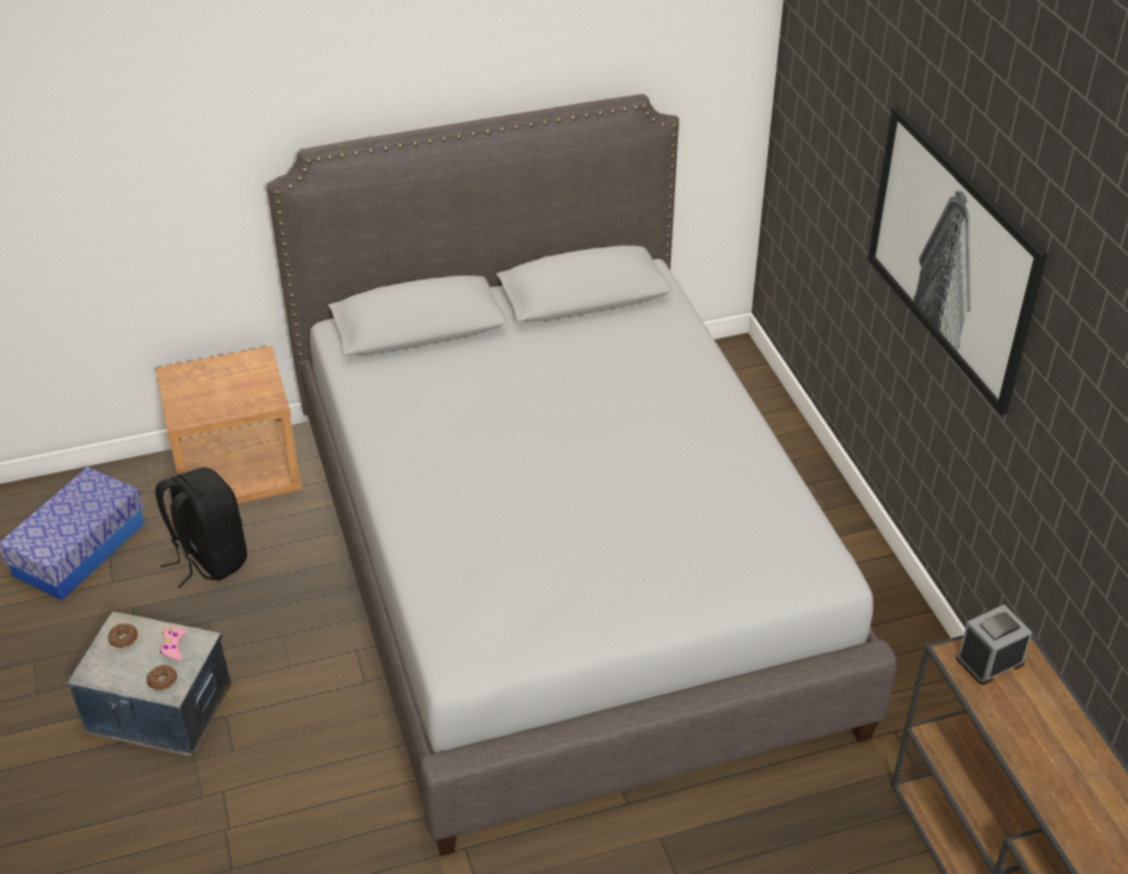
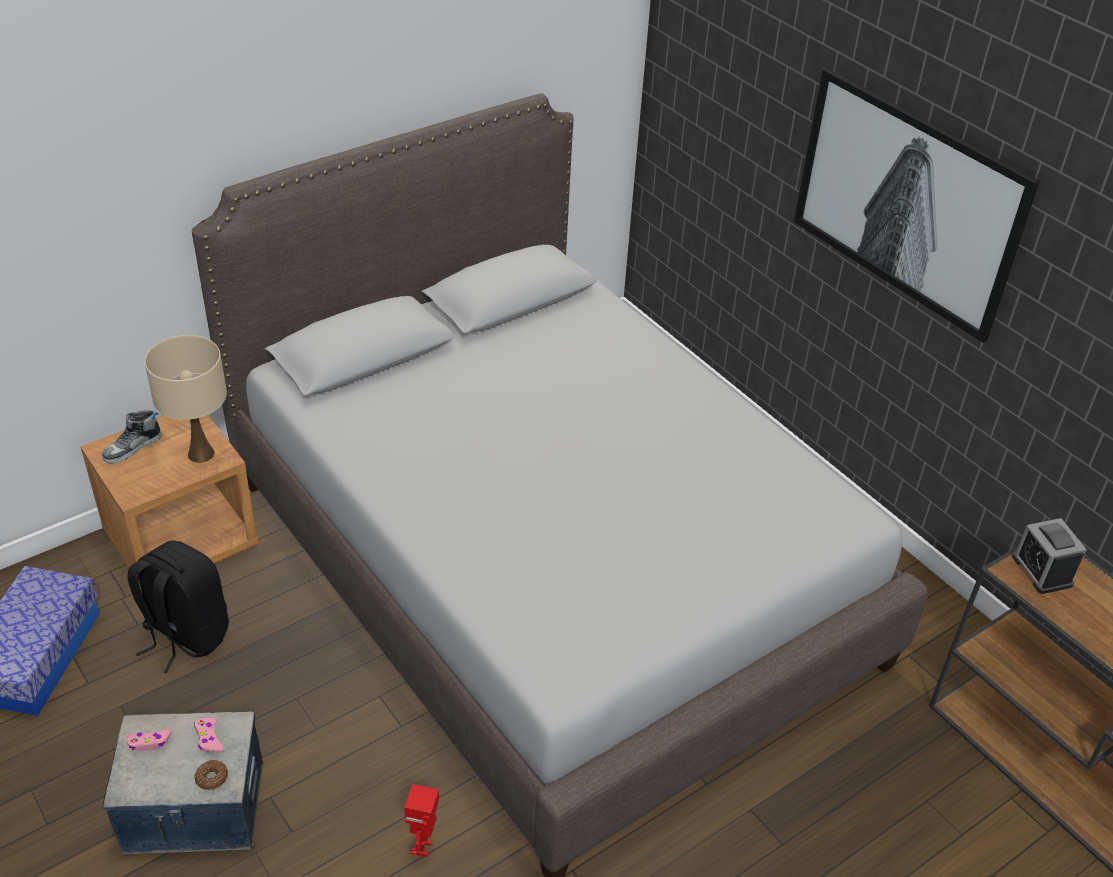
camera: 20 degrees left, 0 degrees up
donut [108,624,138,648] -> pink game controller [127,729,171,751]
alarm clock [956,605,1032,685] -> alarm clock turned 60 degrees counterclockwise [1012,518,1087,594]
none -> shoe [102,410,162,463]
none -> beige table lamp [145,335,227,463]
none -> toy robot [404,784,439,857]

